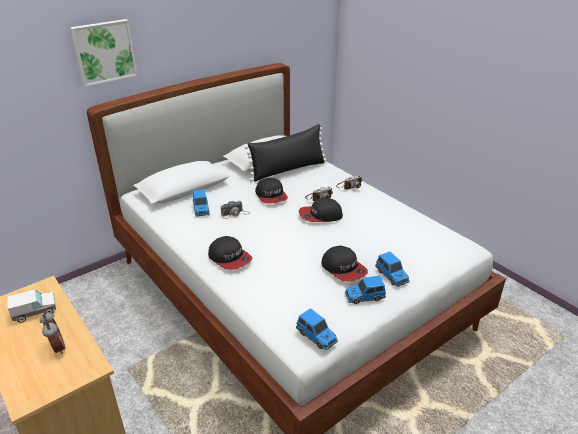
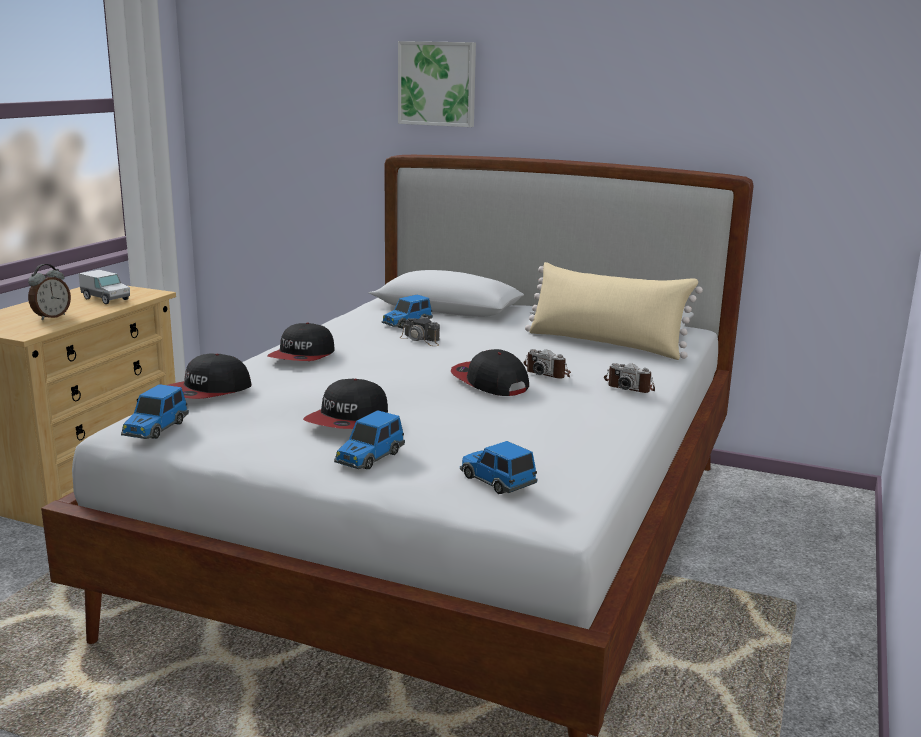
camera: 60 degrees right, 15 degrees down
black pillow [244,124,326,182] -> beige pillow [525,262,703,360]
cap [255,178,288,203] -> cap moved to [168,354,251,399]
toy car [345,276,386,304] -> toy car moved to [460,441,537,494]

